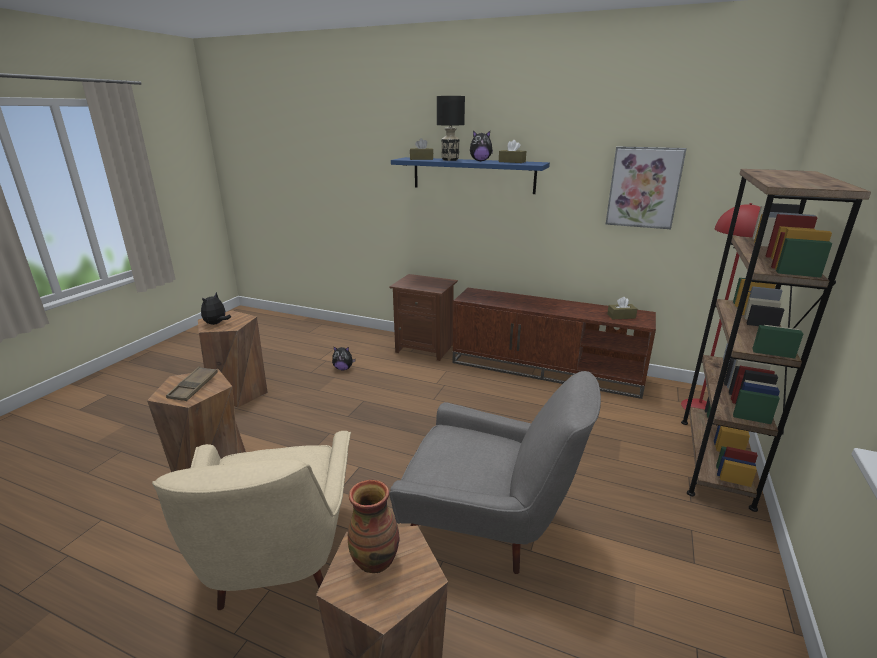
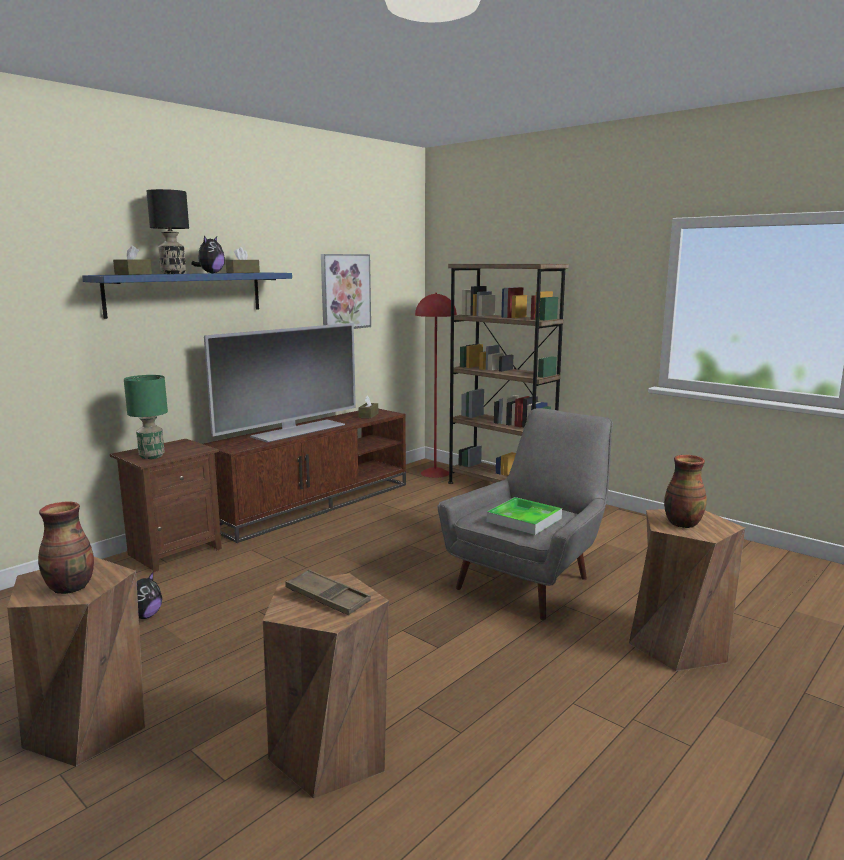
camera: 70 degrees left, 10 degrees down
beige armchair [152,431,351,610] -> none
plush toy [201,292,231,325] -> vase [38,501,94,594]
none -> green table lamp [124,375,168,459]
none -> television [204,323,356,443]
none -> tray [487,497,562,535]

